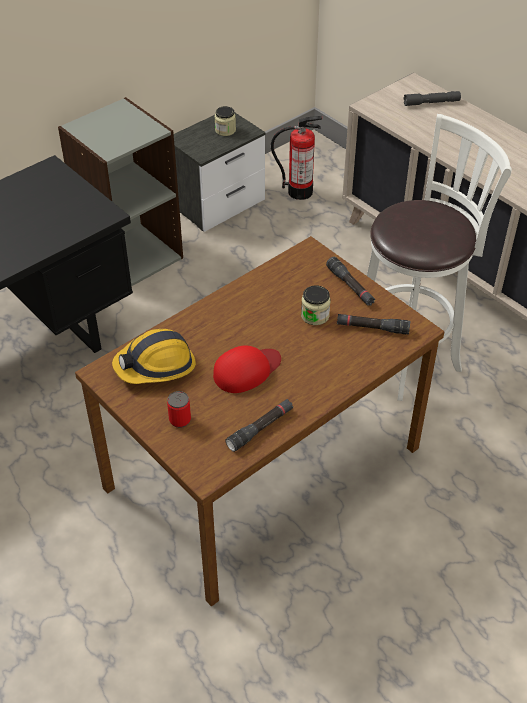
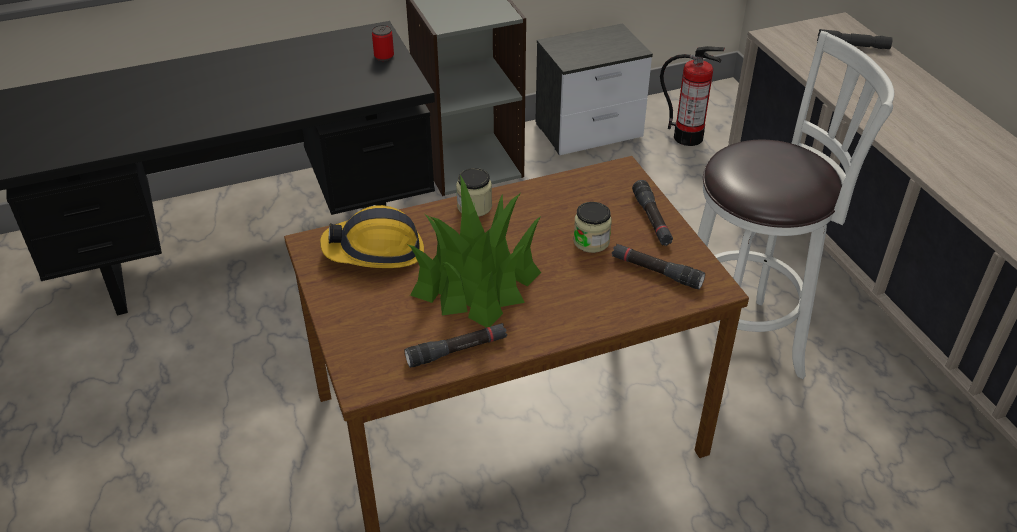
camera: 20 degrees right, 5 degrees down
can [167,391,191,428] -> can moved to [372,25,394,61]
red cap [213,345,281,393] -> potted plant [408,175,541,328]
jar [214,106,236,136] -> jar moved to [456,168,492,217]

